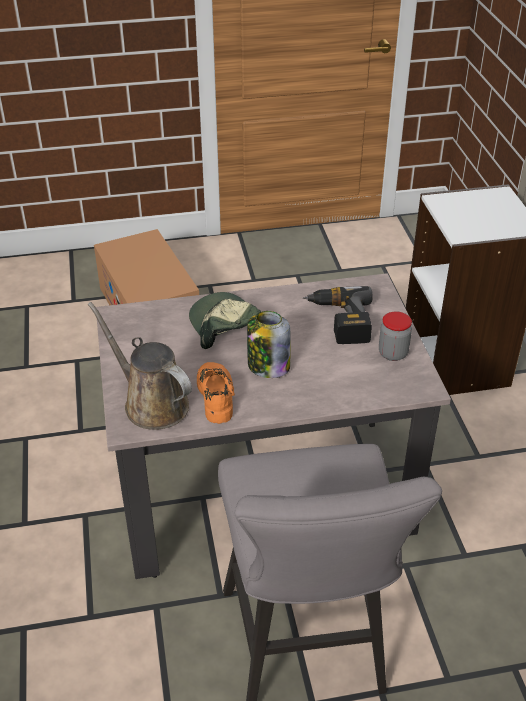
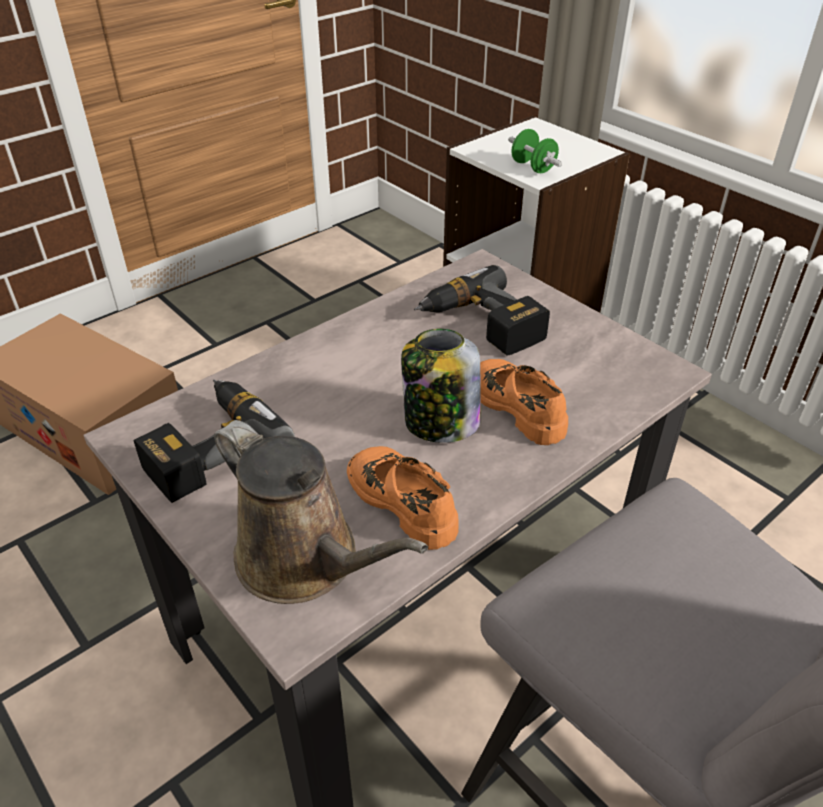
camera: 30 degrees left, 0 degrees up
brown watering can [88,302,192,430] -> brown watering can turned 150 degrees counterclockwise [214,420,428,604]
cap [189,292,262,349] -> none
jar [379,311,412,361] -> none
none -> power drill [134,379,295,503]
none -> orange shoe [480,359,568,445]
none -> green dumbbell [508,129,562,173]

